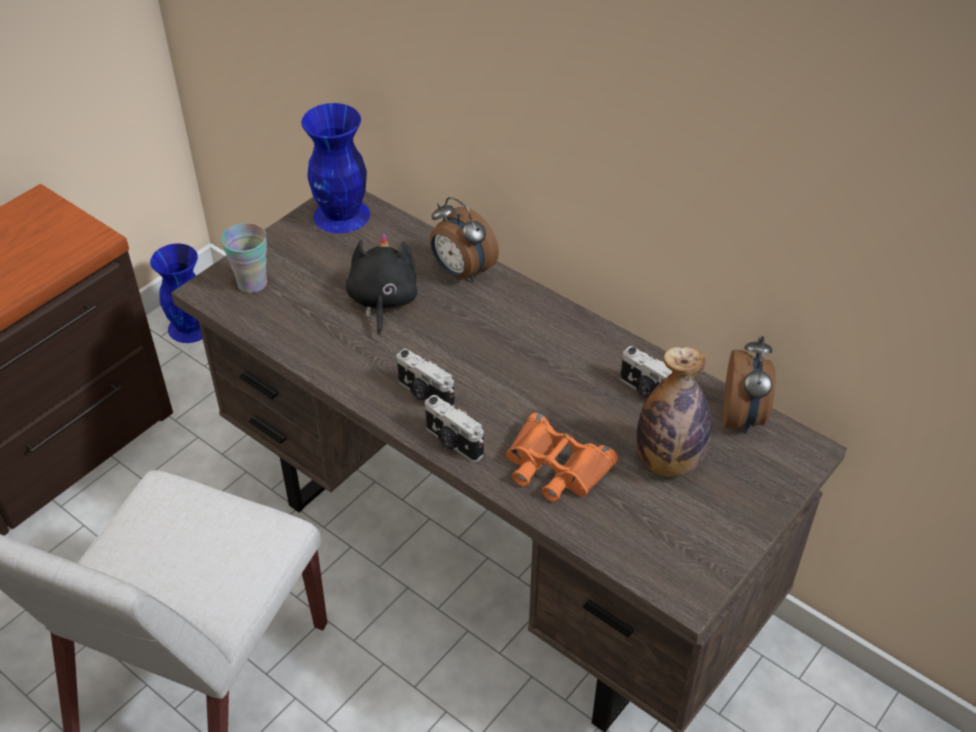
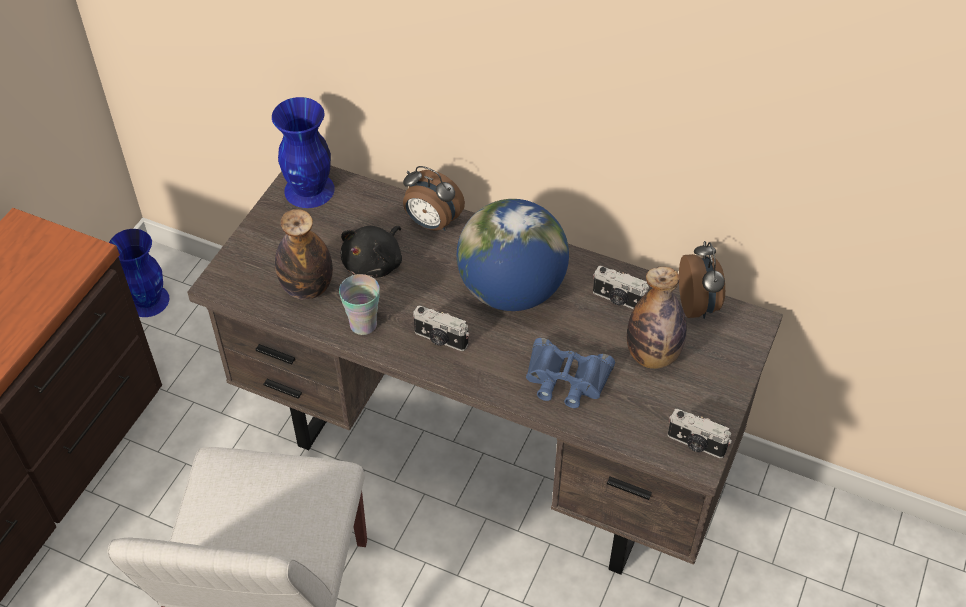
camera: 15 degrees left, 5 degrees up
cup [221,223,267,293] -> cup moved to [339,274,380,335]
black plush toy [346,234,417,336] -> black plush toy turned 135 degrees counterclockwise [340,226,402,278]
camera [425,395,484,462] -> camera moved to [668,409,732,458]
orange binoculars [506,413,618,502] -> blue binoculars [526,338,615,408]
none -> bottle [275,209,333,300]
none -> globe [457,199,569,311]

